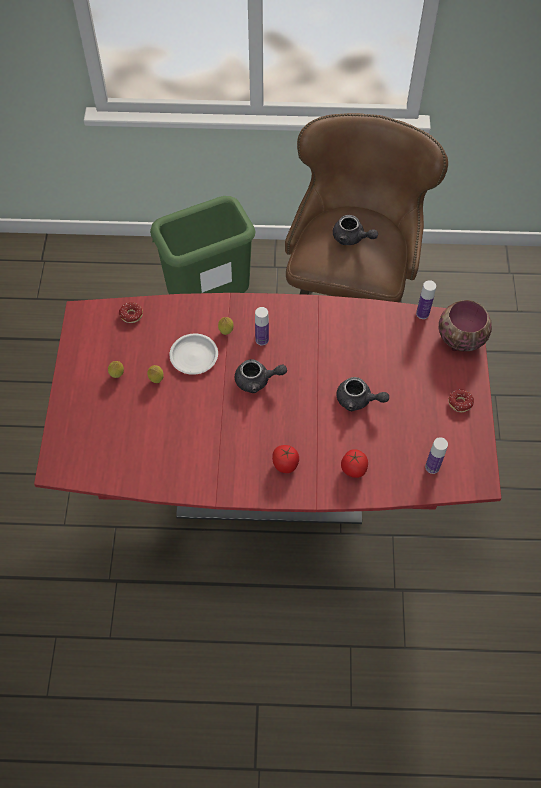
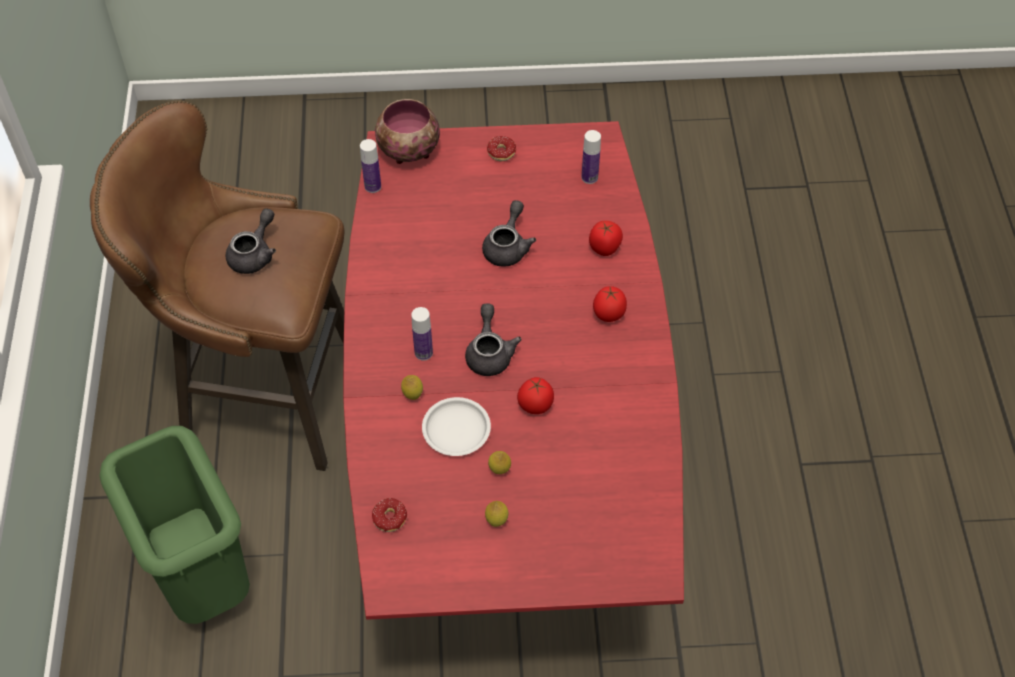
camera: 95 degrees left, 5 degrees down
none -> tomato [517,377,554,414]

